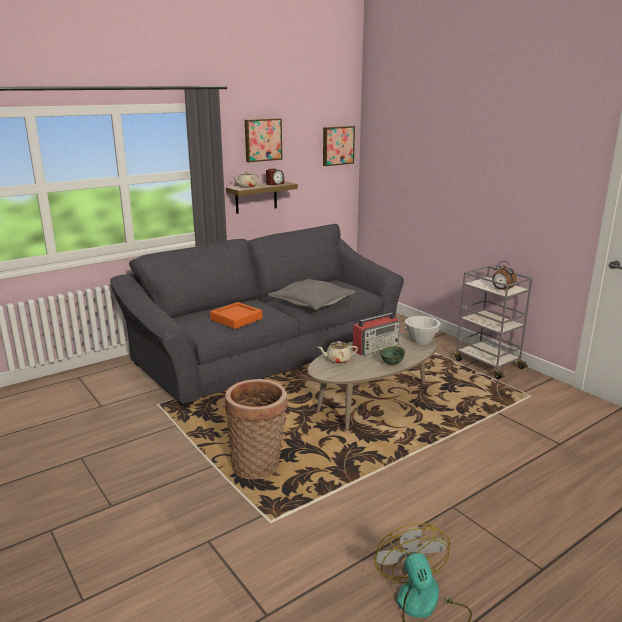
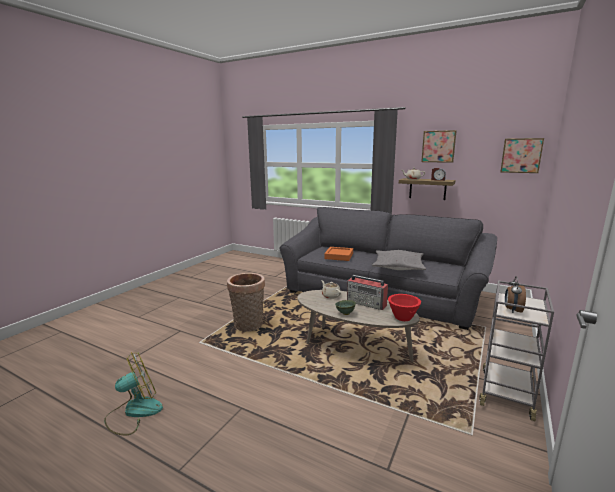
camera: 65 degrees right, 5 degrees down
white bowl [405,316,441,345] -> red bowl [388,294,421,321]

